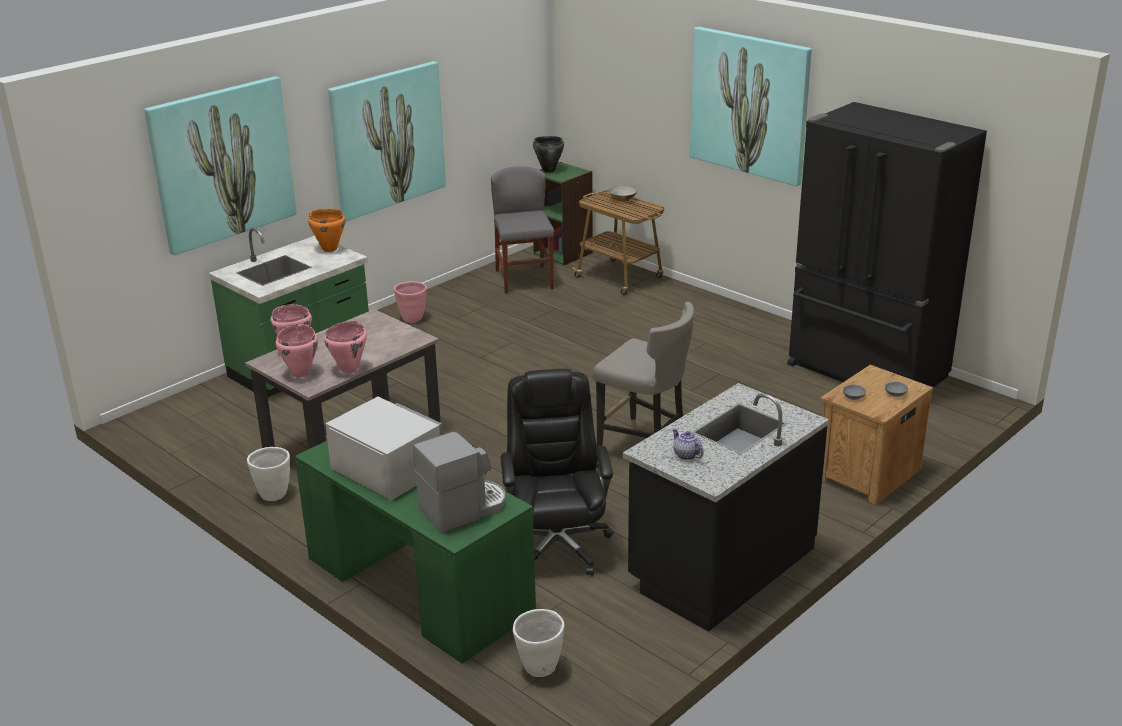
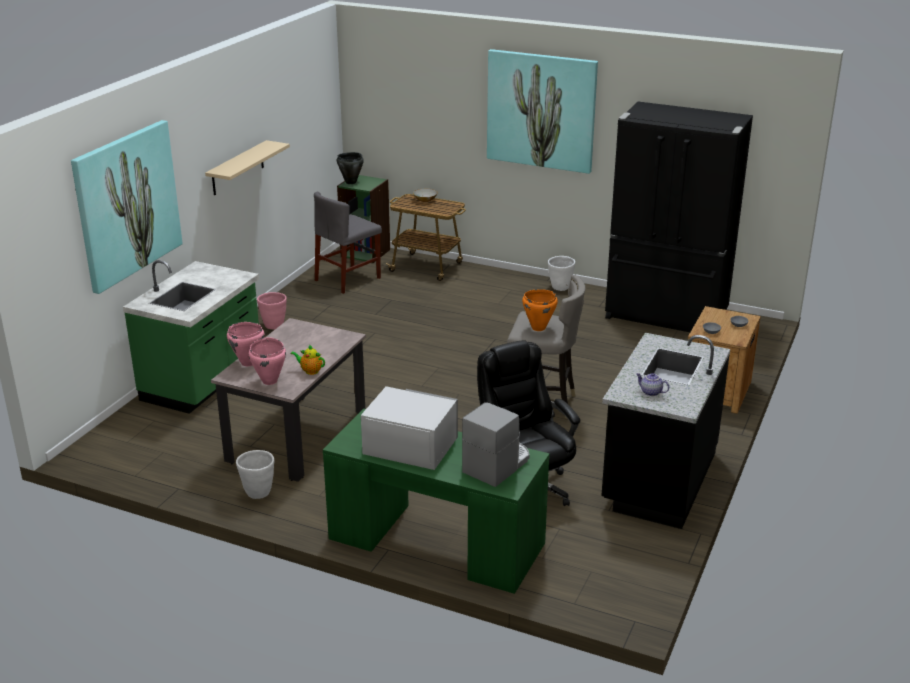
camera: 20 degrees left, 0 degrees up
orange cooking pot [308,209,346,252] -> orange cooking pot moved to [522,289,558,331]
pink cooking pot [324,321,367,373] -> teapot [290,344,325,375]
picture [328,61,446,221] -> beige shelf [205,140,290,195]
grey chair [491,166,554,294] -> grey chair turned 105 degrees counterclockwise [314,192,382,294]
white planter [513,609,564,677] -> white planter moved to [548,256,575,291]

